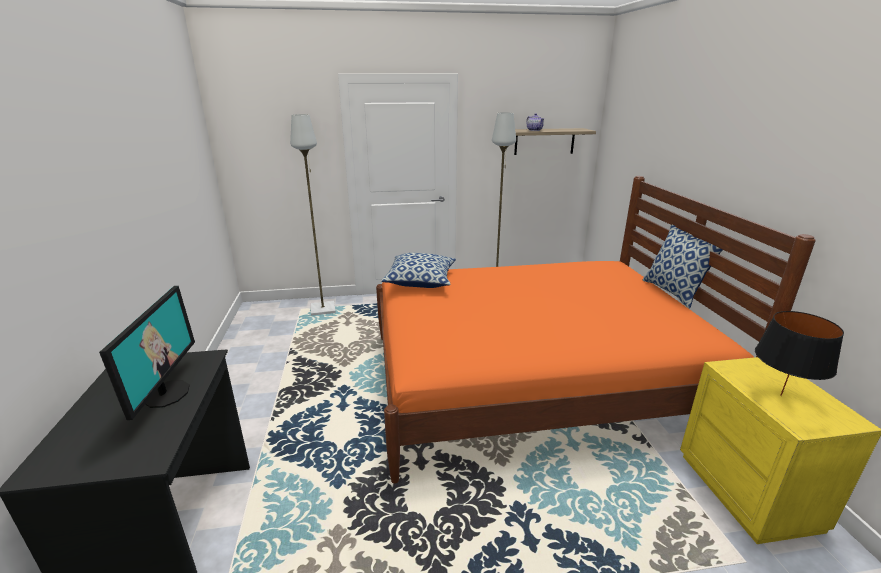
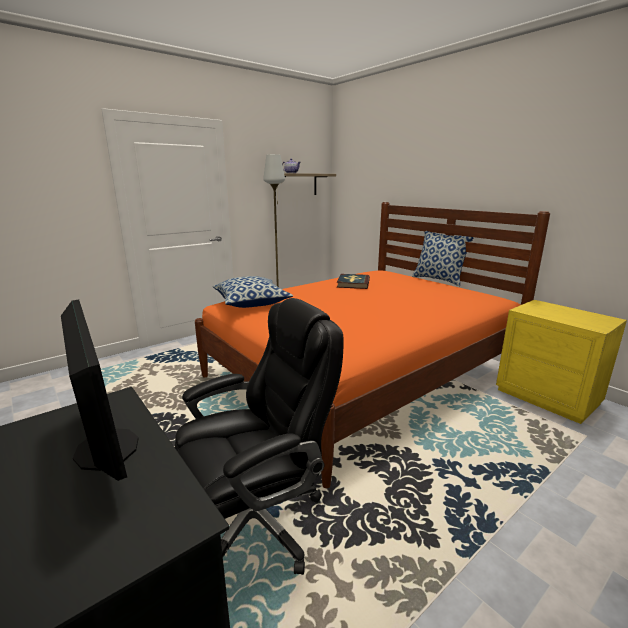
camera: 30 degrees left, 5 degrees down
grey floor lamp [290,114,336,316] -> none
black table lamp [755,311,844,396] -> none
none -> black office chair [175,298,344,575]
none -> book [337,274,370,289]

